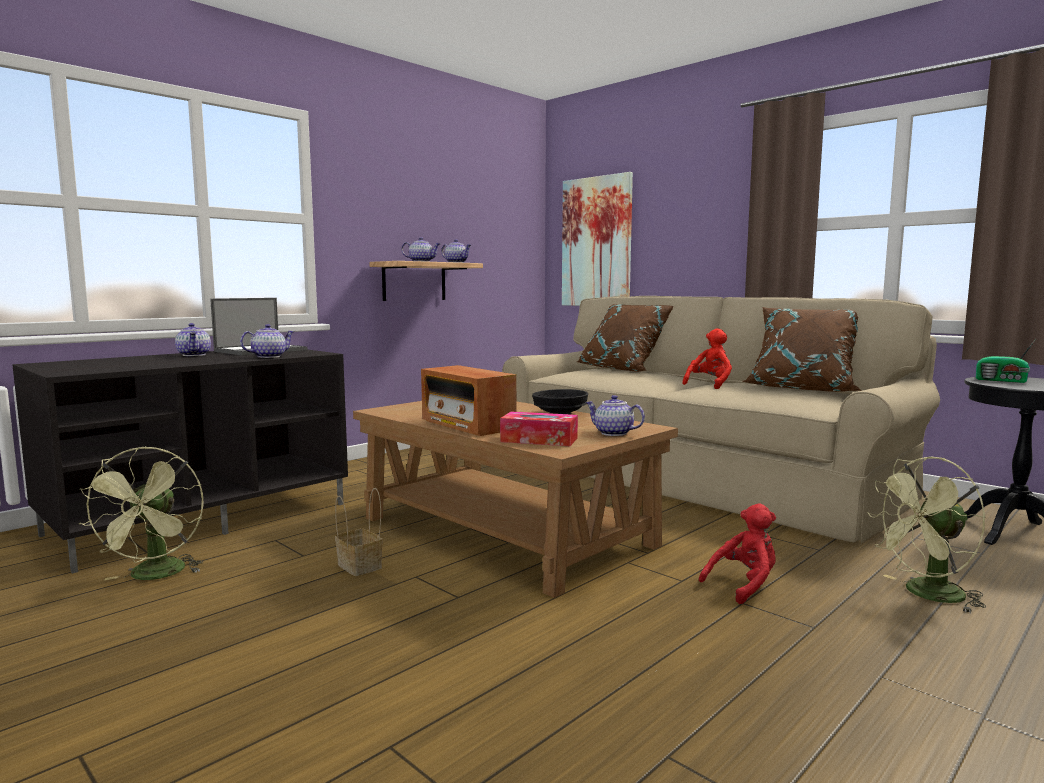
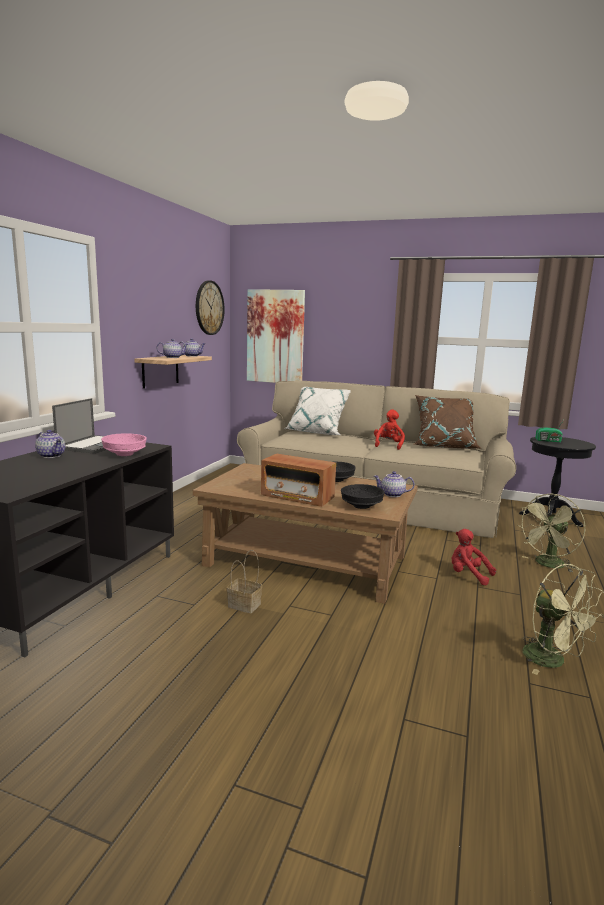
camera: 25 degrees left, 5 degrees up
green fan [79,446,204,580] -> green fan moved to [522,564,604,675]
teapot [240,324,294,358] -> pink bowl [101,433,147,456]
tissue box [500,412,578,446] -> black bowl [341,484,384,509]
brown pillow [577,304,673,372] -> white pillow [285,387,351,435]
red plush toy [699,504,776,604] -> red plush toy turned 90 degrees counterclockwise [452,529,496,585]
none -> wall clock [196,281,225,335]

